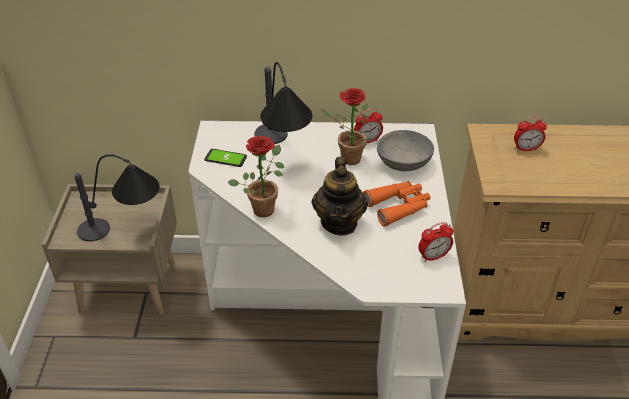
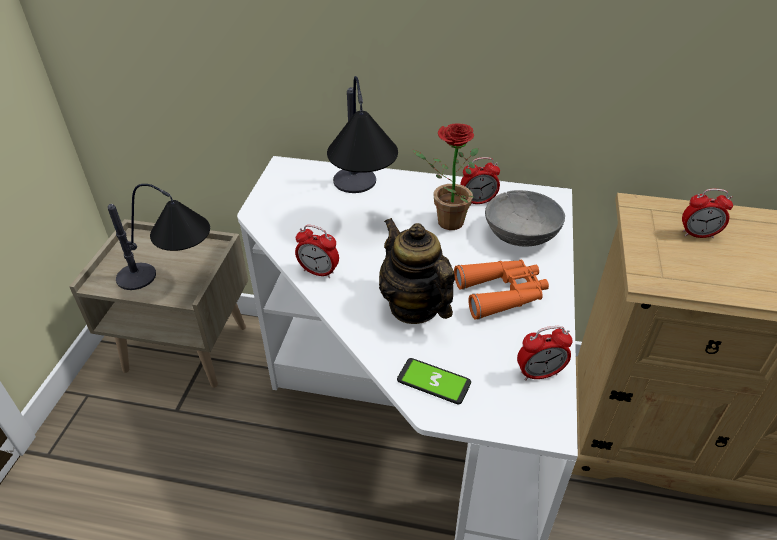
camera: 10 degrees right, 0 degrees up
phone [204,149,247,167] -> phone moved to [397,358,471,404]
potted plant [228,136,284,217] -> alarm clock [295,225,339,278]
teapot [312,157,368,235] -> teapot turned 135 degrees clockwise [379,218,455,324]

